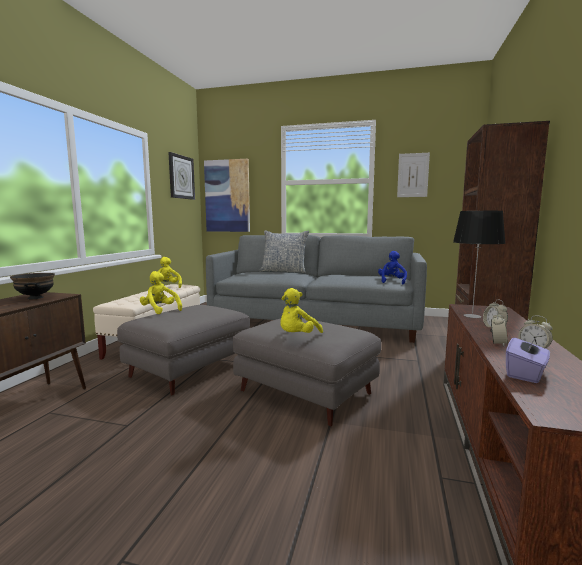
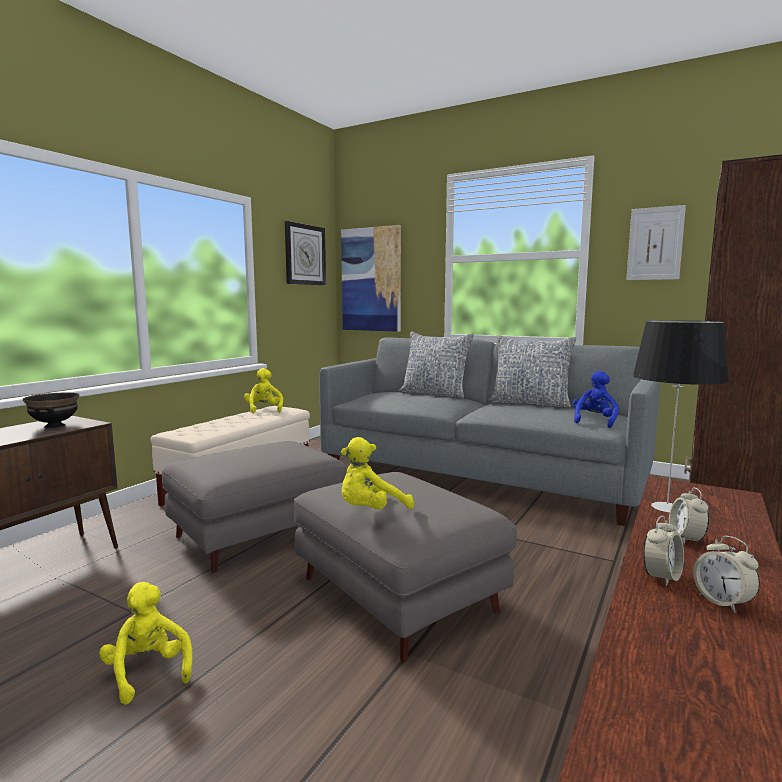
camera: 15 degrees right, 0 degrees up
yellow plush toy [140,271,182,314] -> yellow plush toy moved to [99,582,193,704]
purple tissue box [506,335,550,383] -> none
none -> pillow [488,335,577,408]

